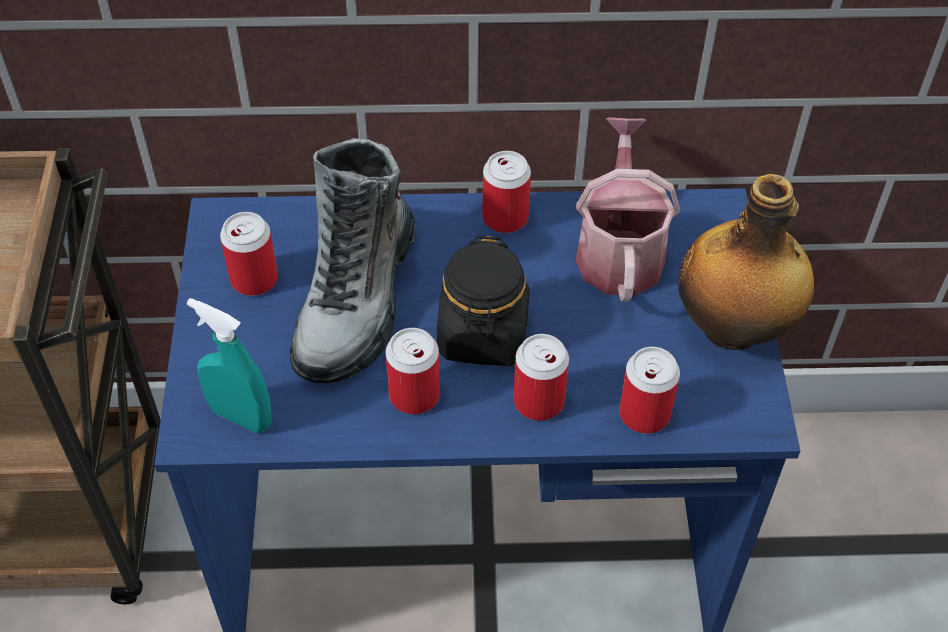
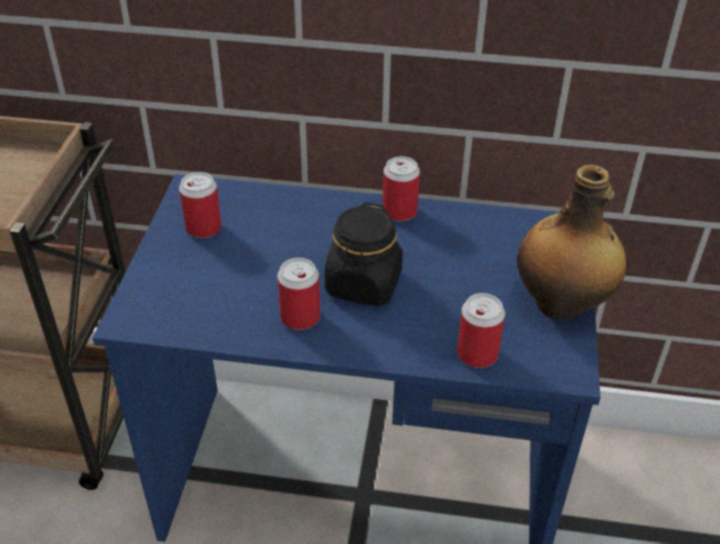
camera: 10 degrees right, 10 degrees down
turquoise spray bottle [187,298,271,433] -> none
boot [290,138,415,383] -> none
can [513,334,569,421] -> none
watering can [576,117,680,302] -> none

